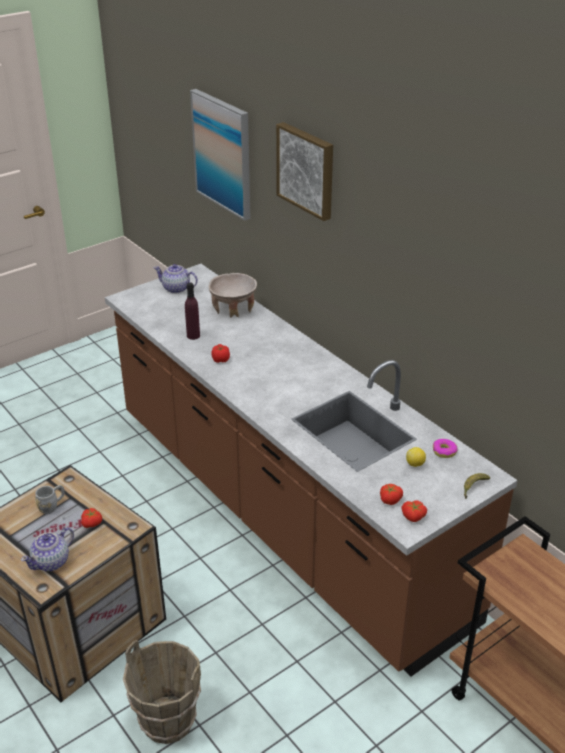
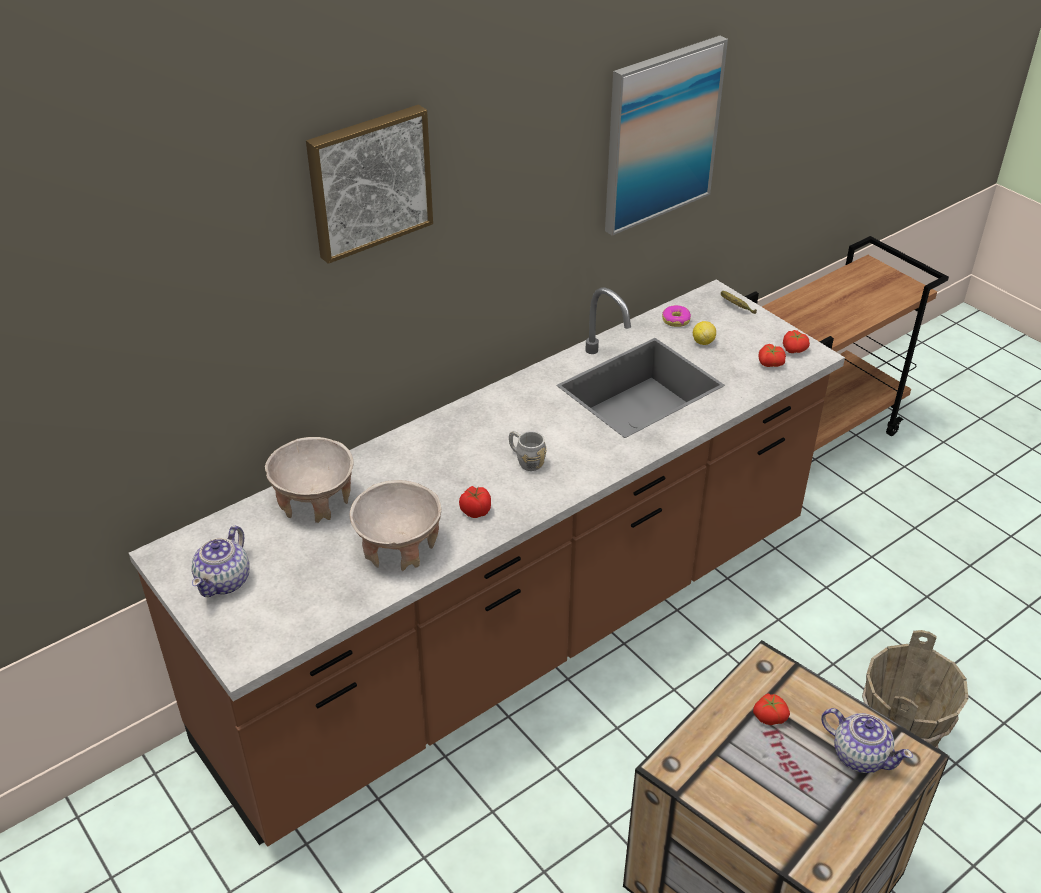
camera: 90 degrees left, 5 degrees up
grey mug [35,485,65,514] -> grey mug moved to [509,431,547,471]
purple bottle [185,283,200,340] -> beige bowl [350,480,441,571]
picture [190,89,251,221] -> picture moved to [605,36,728,235]

